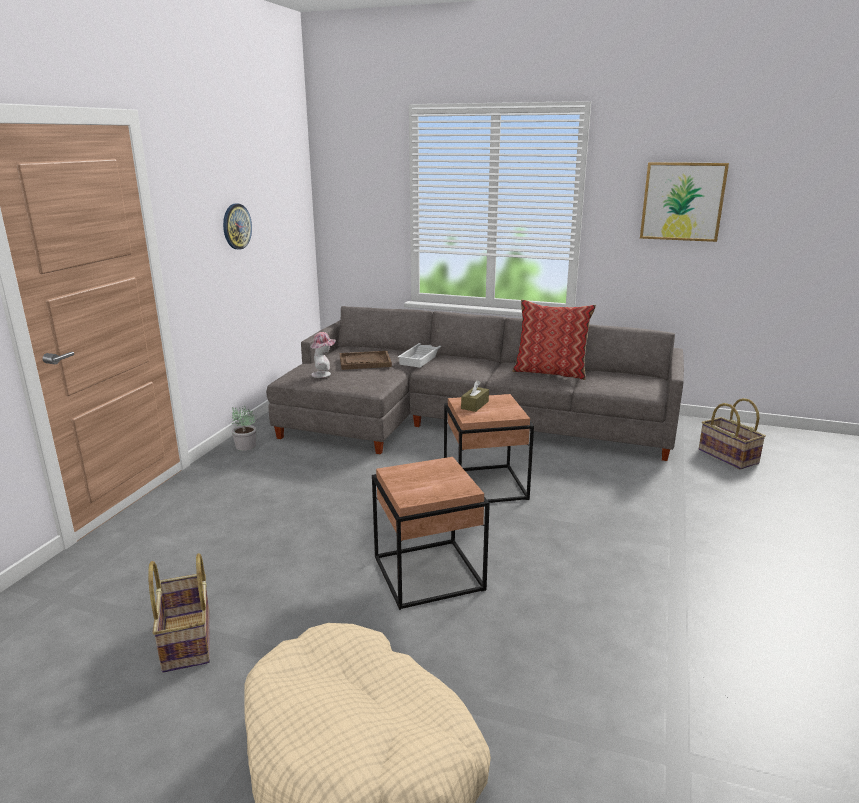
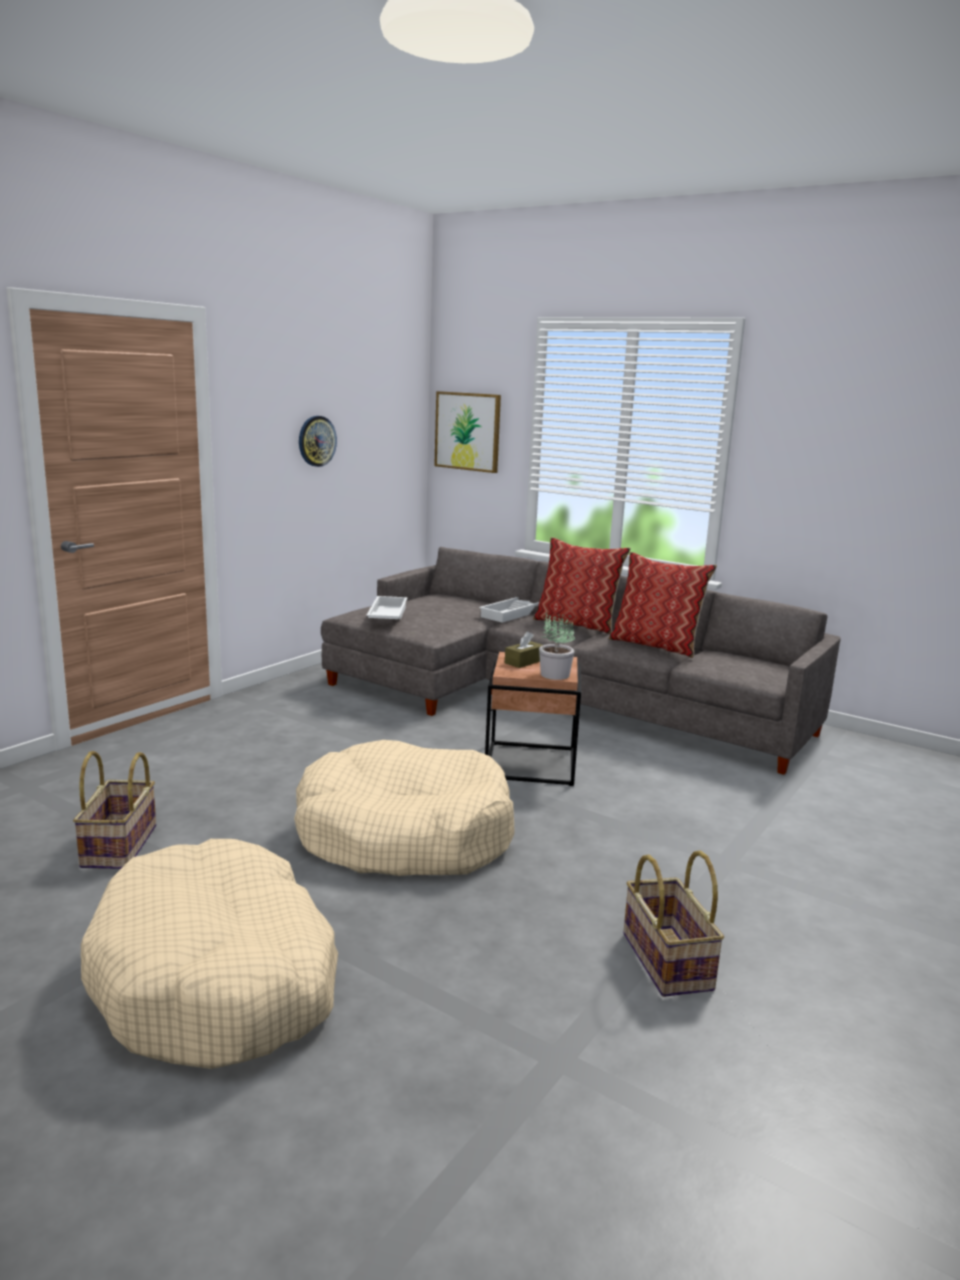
camera: 15 degrees right, 5 degrees down
potted plant [232,406,257,451] -> potted plant moved to [539,613,575,680]
hat [310,332,336,378] -> white tray [366,596,408,619]
brown tray [340,351,392,370] -> none
brown side table [372,457,490,610] -> beige dog bed [294,740,515,876]
picture [640,162,729,242] -> picture moved to [434,391,501,473]
basket [699,398,766,470] -> basket moved to [623,850,724,997]
none -> pillow [533,537,631,634]

